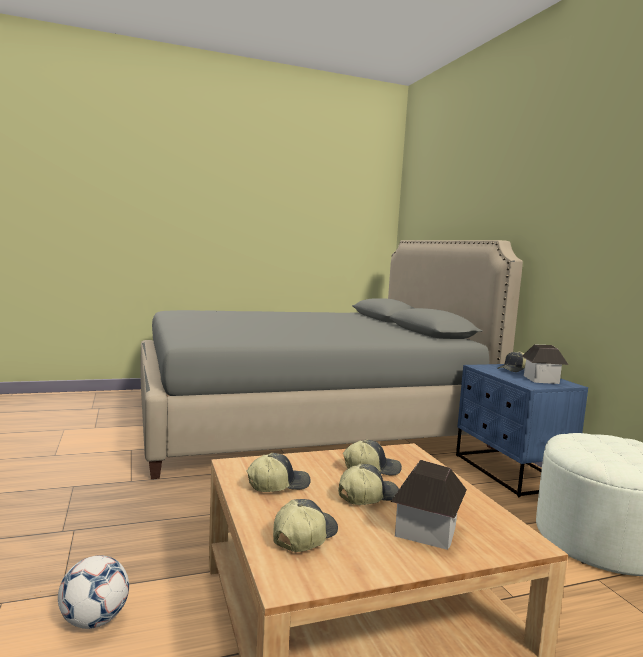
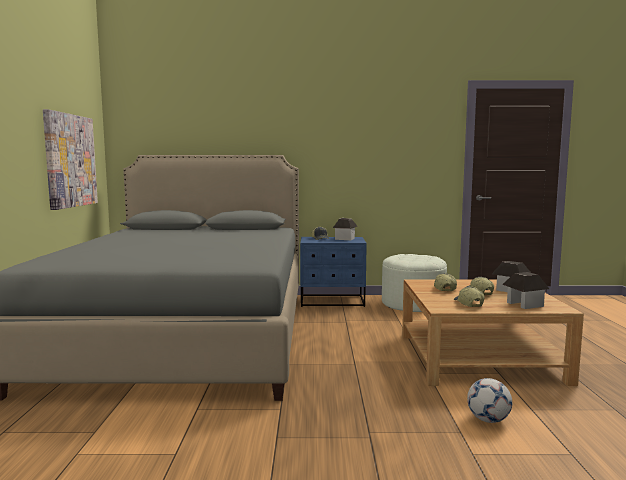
camera: 70 degrees left, 0 degrees up
cap [273,499,338,552] -> toy house [502,272,549,309]
none -> picture [43,109,98,210]

